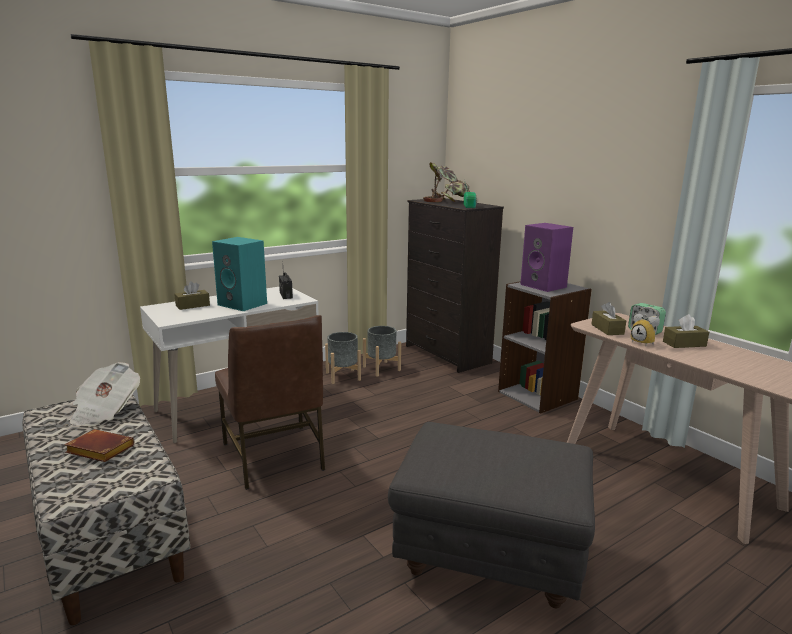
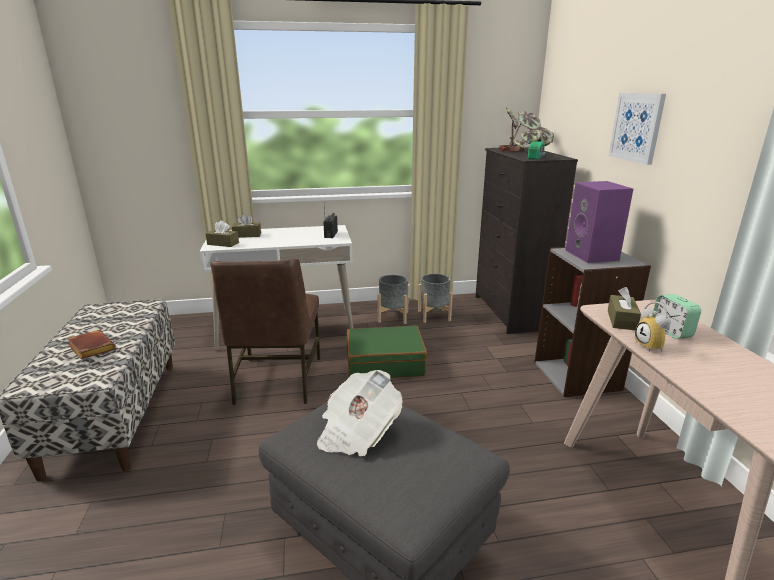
camera: 25 degrees right, 5 degrees up
newspaper [70,362,140,425] -> newspaper moved to [317,370,403,457]
turquoise speaker [212,237,267,311] -> none
brown tissue box [663,314,709,348] -> brown tissue box moved to [205,221,239,247]
none -> green suitcase [347,325,427,378]
none -> picture [609,93,666,165]

